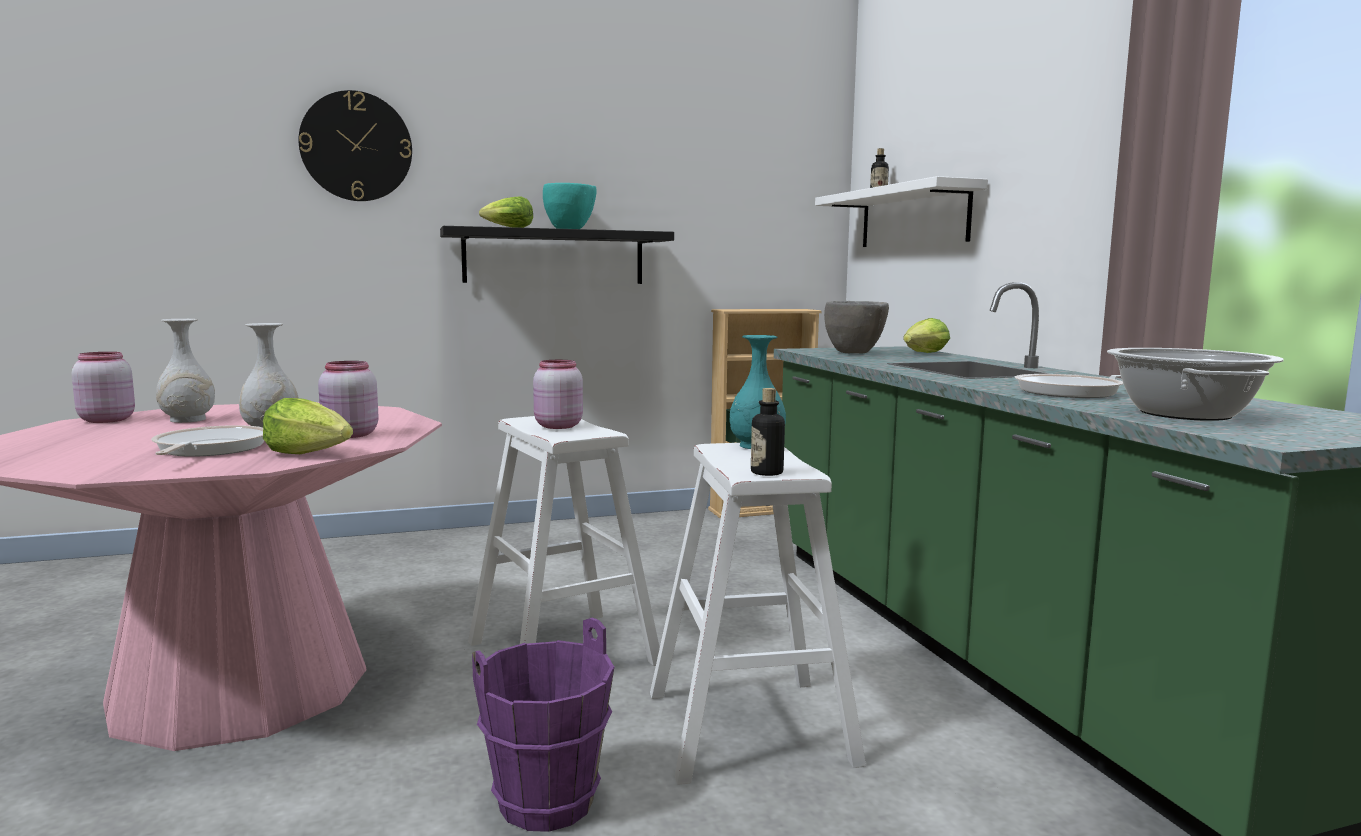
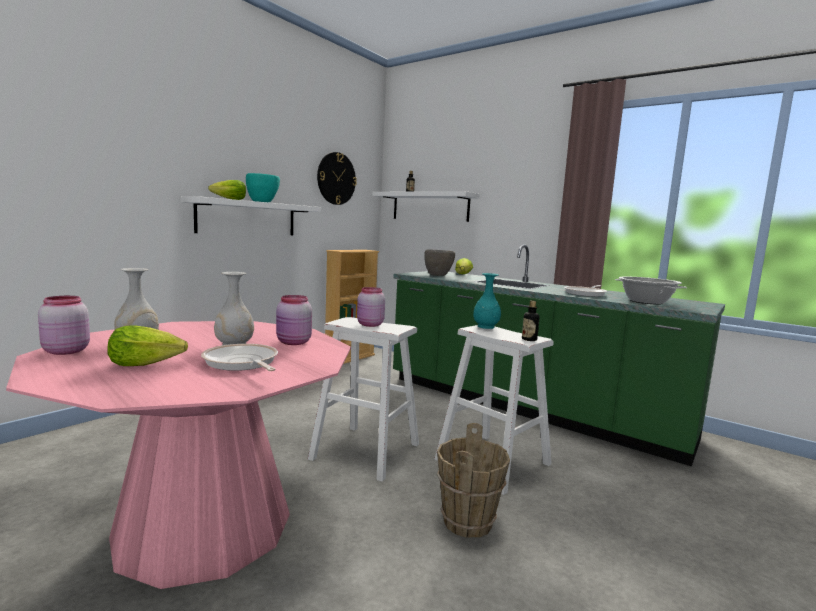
camera: 35 degrees left, 0 degrees up
lettuce [263,398,353,454] -> lettuce moved to [107,326,188,366]
wall clock [299,90,412,201] -> wall clock moved to [317,152,357,205]
black shelf [440,226,674,284] -> white shelf [180,196,321,235]
purple bucket [472,617,614,832] -> brown bucket [437,423,510,538]

